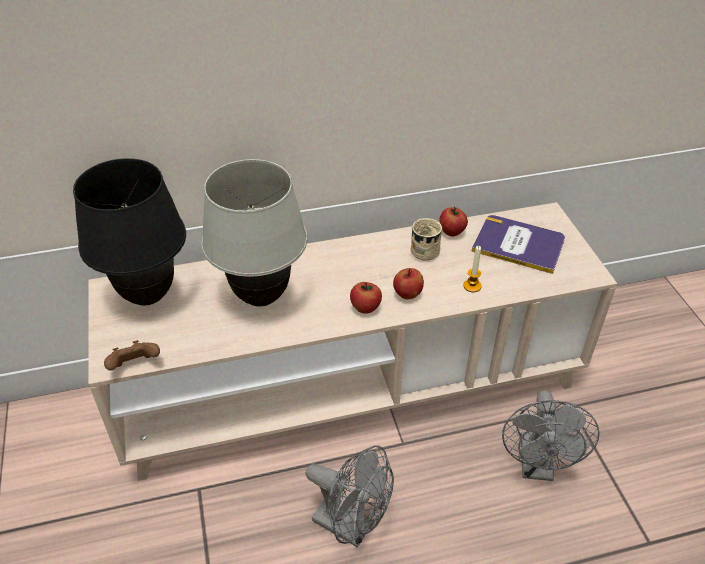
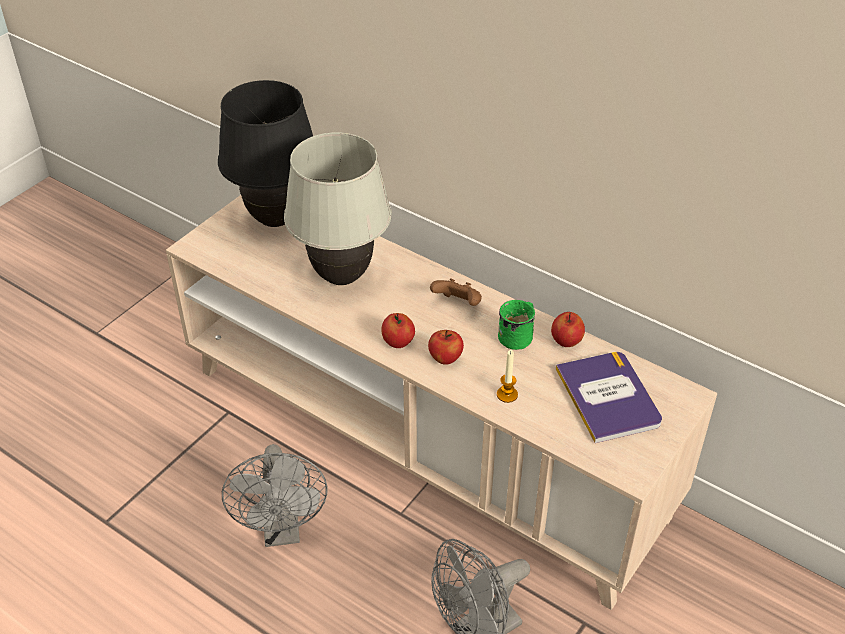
camera: 50 degrees right, 0 degrees up
brown game controller [104,340,160,370] -> brown game controller moved to [430,278,482,306]
beige mug [411,218,442,261] -> green mug [498,300,535,350]

